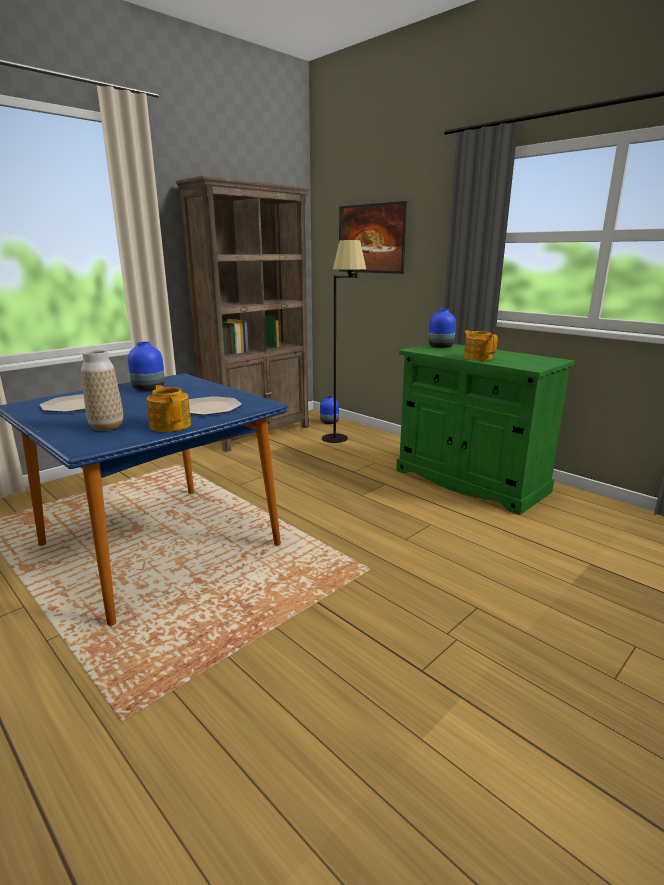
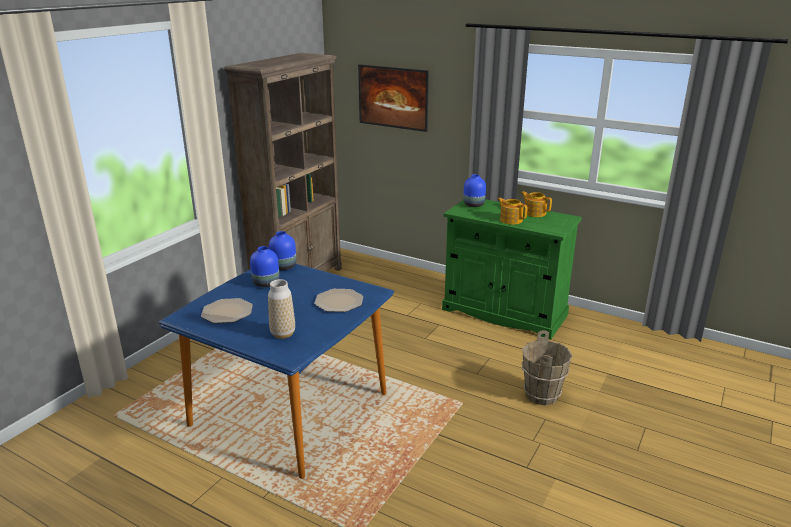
camera: 15 degrees left, 5 degrees up
teapot [146,385,191,432] -> teapot moved to [521,191,552,217]
blue vase [320,396,339,424] -> blue vase moved to [269,231,296,270]
black floor lamp [322,240,366,443] -> none
none -> brown bucket [522,330,572,405]

